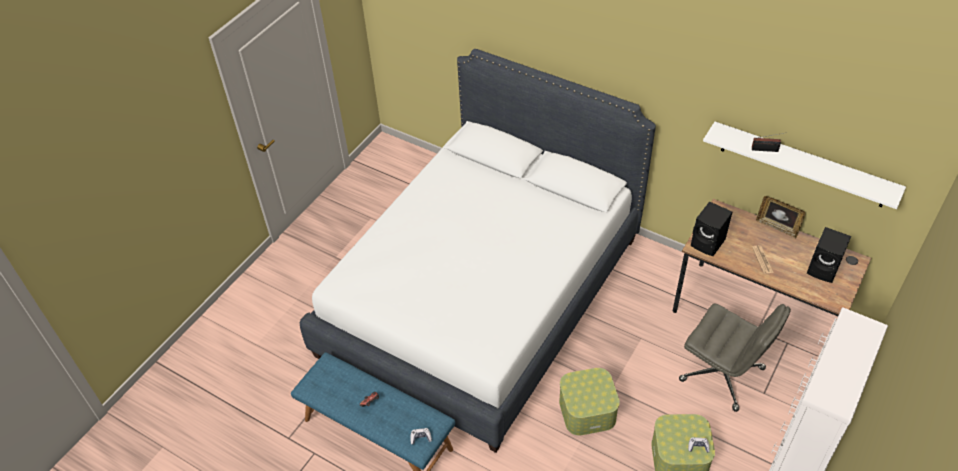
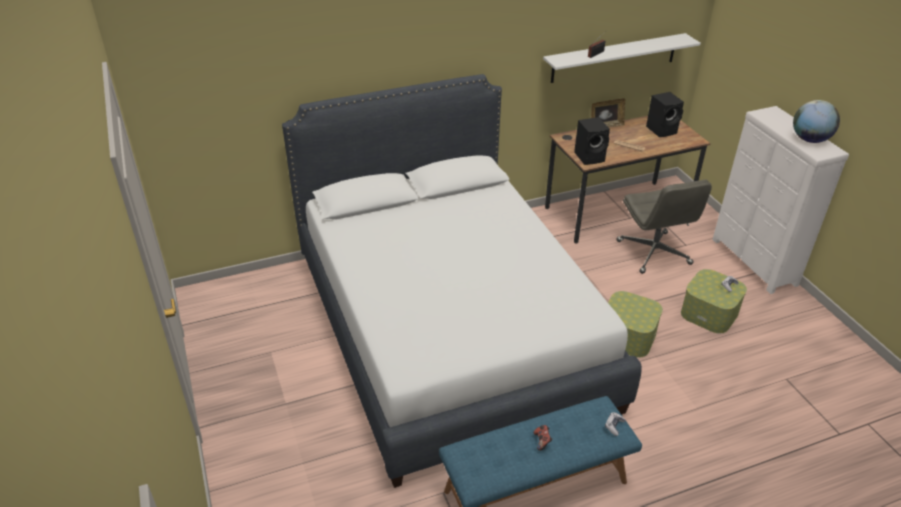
camera: 55 degrees left, 10 degrees down
grey office chair [679,304,791,412] -> grey office chair turned 90 degrees clockwise [616,180,712,274]
none -> globe [793,100,840,143]

